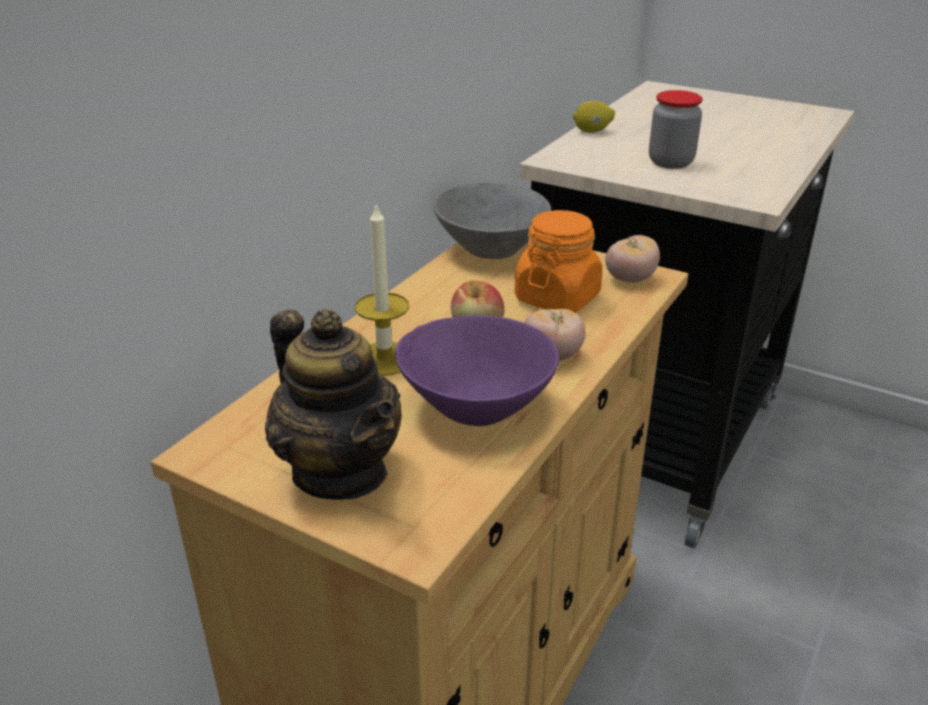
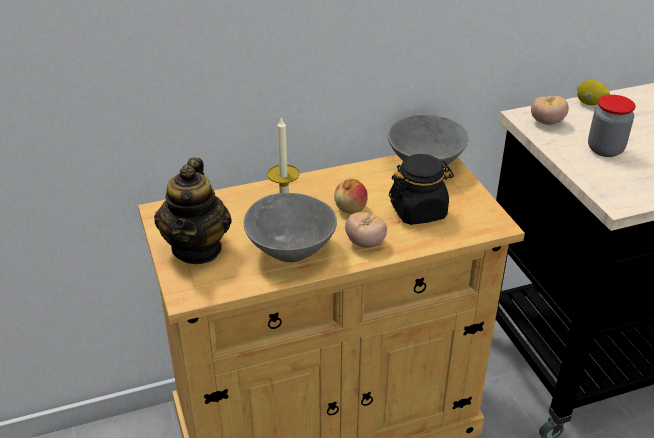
camera: 40 degrees right, 5 degrees up
purple bowl [395,316,559,426] -> grey bowl [244,193,337,262]
orange jar [515,210,603,313] -> black jar [389,154,454,225]
tomato [605,235,660,283] -> tomato moved to [531,96,569,125]

